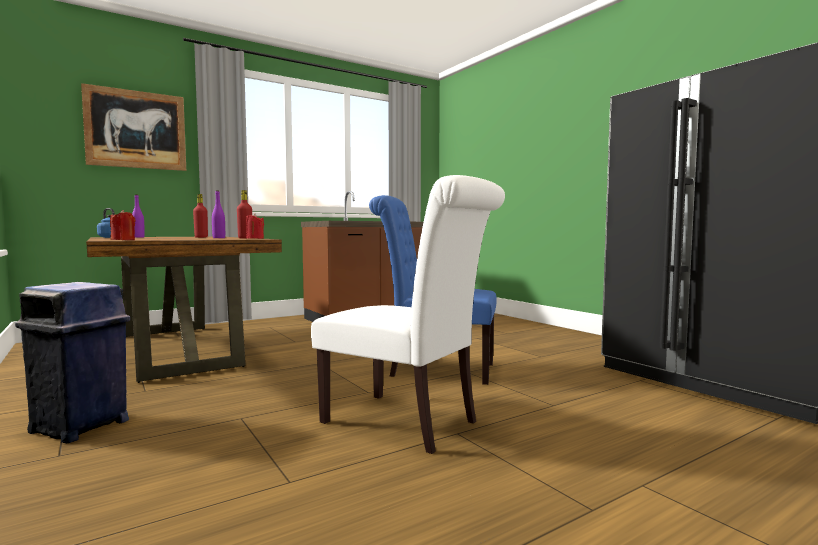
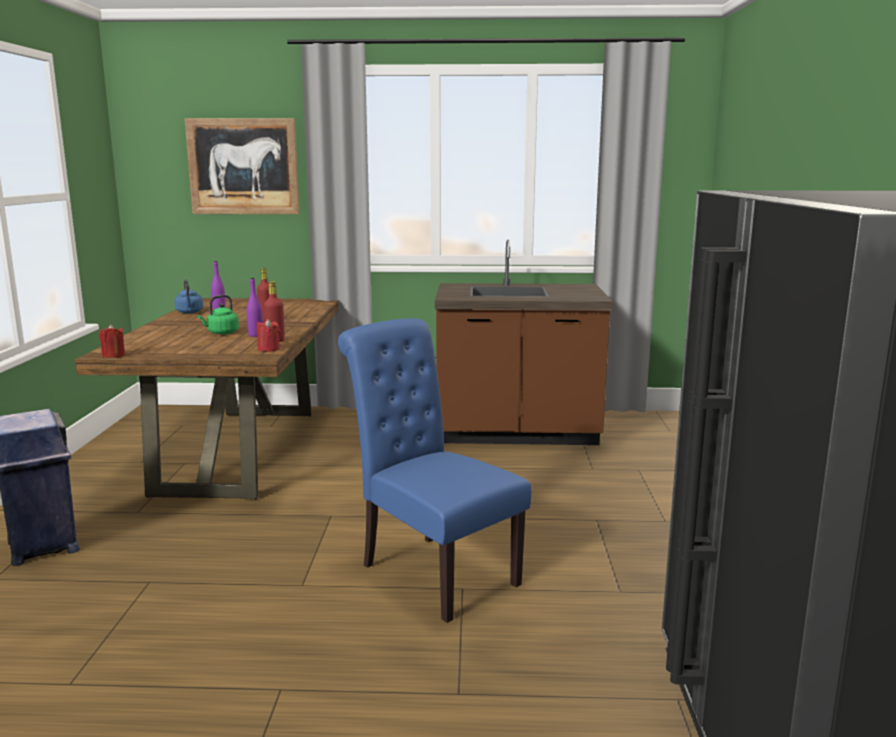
camera: 35 degrees right, 10 degrees up
white chair [311,175,505,454] -> none
none -> green kettle [198,295,239,335]

